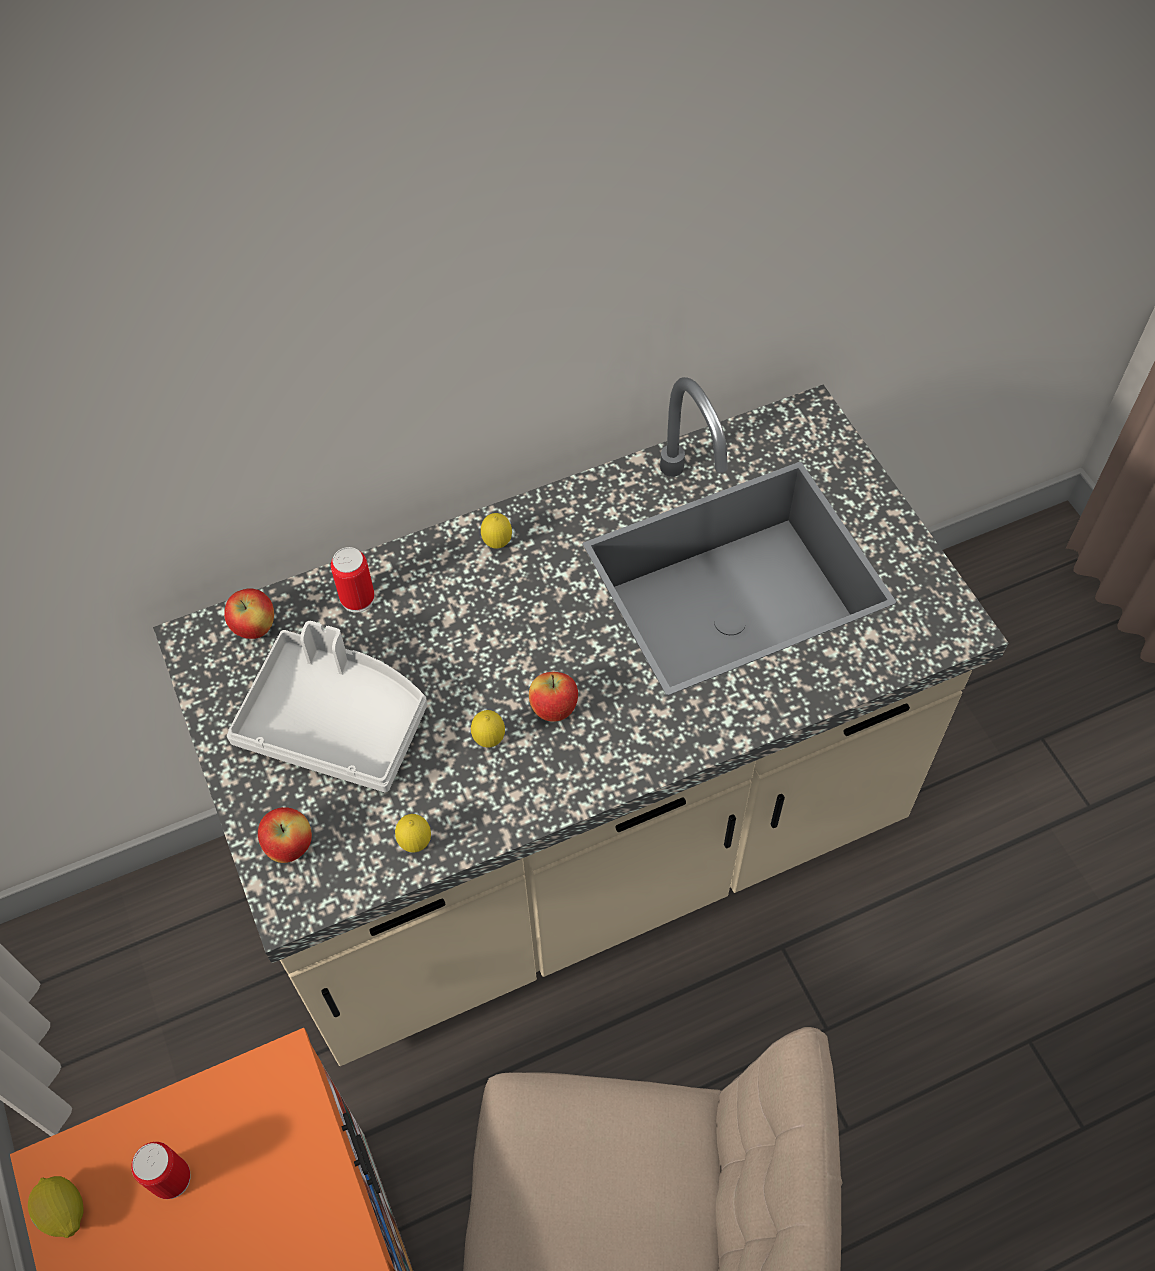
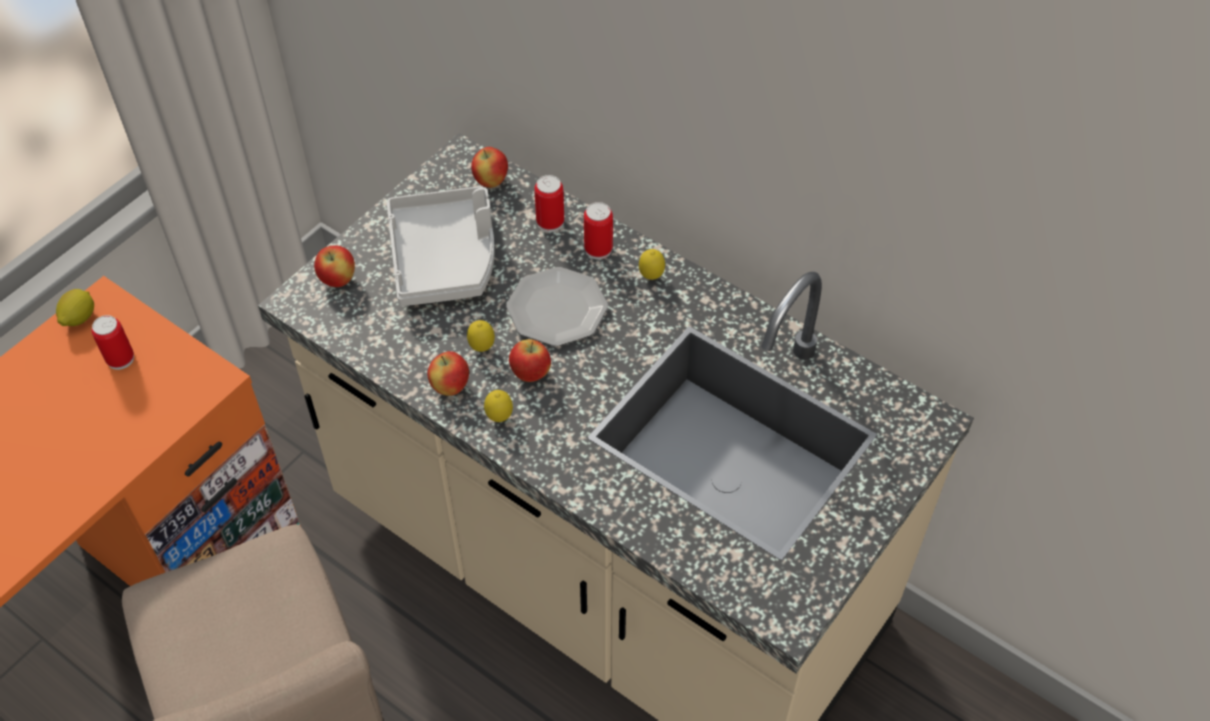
camera: 60 degrees right, 5 degrees down
lemon [395,814,431,852] -> lemon moved to [484,390,513,422]
none -> apple [427,351,469,396]
none -> plate [506,267,608,346]
none -> can [584,202,613,260]

